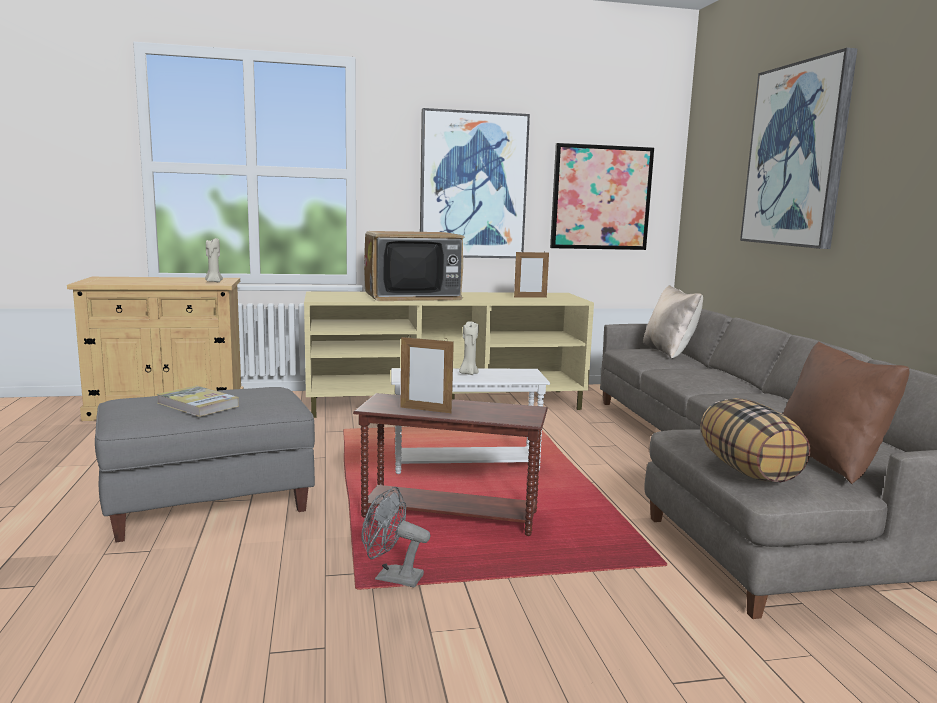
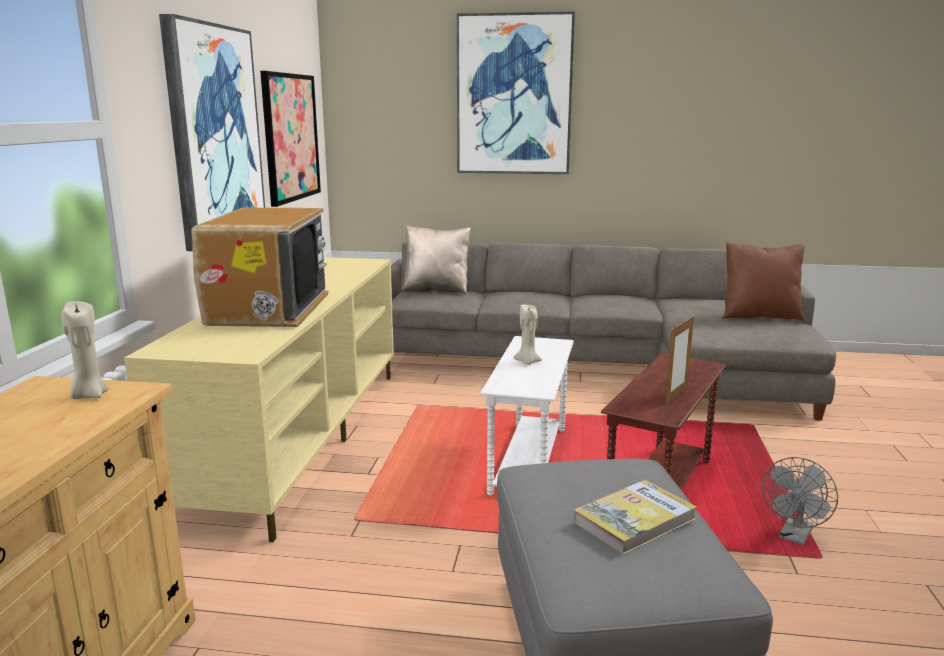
camera: 70 degrees left, 5 degrees up
picture frame [514,252,549,298] -> none
pillow [700,398,810,482] -> none

